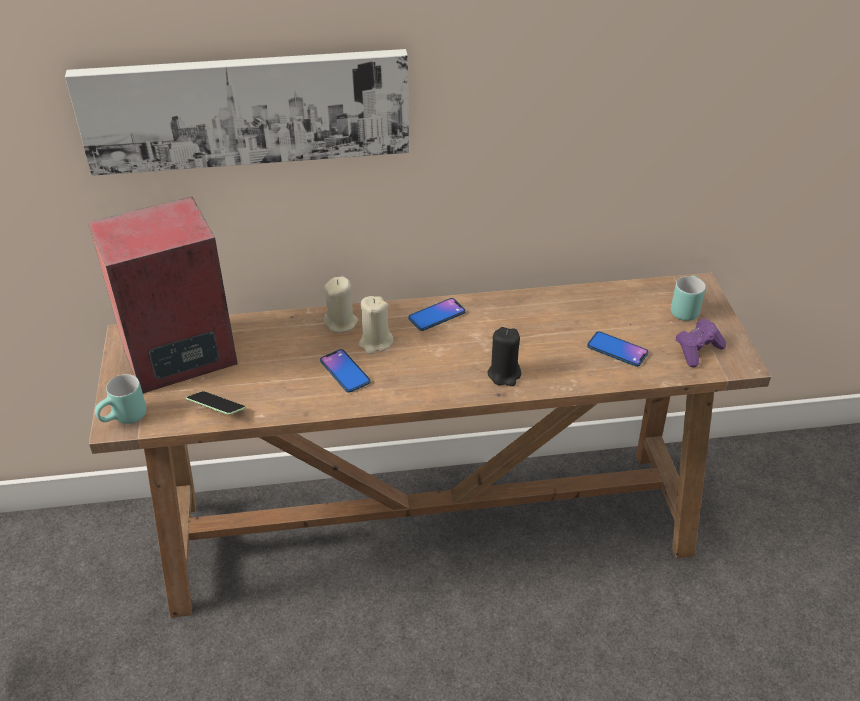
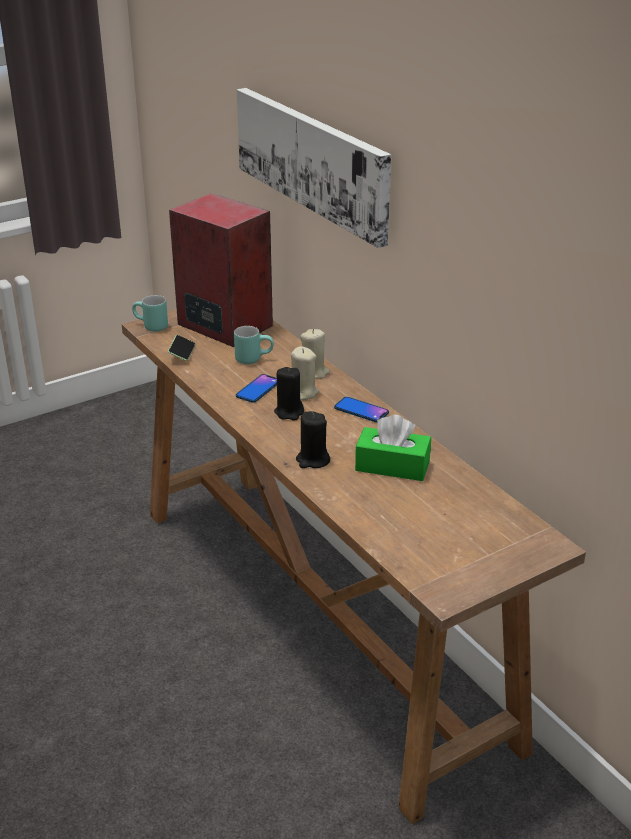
camera: 65 degrees right, 10 degrees down
phone [587,331,649,367] -> none
turquoise mug [671,275,706,321] -> turquoise mug moved to [234,326,274,364]
purple game controller [676,318,726,367] -> none
none -> black candle [274,367,304,420]
none -> green tissue box [355,415,431,481]

